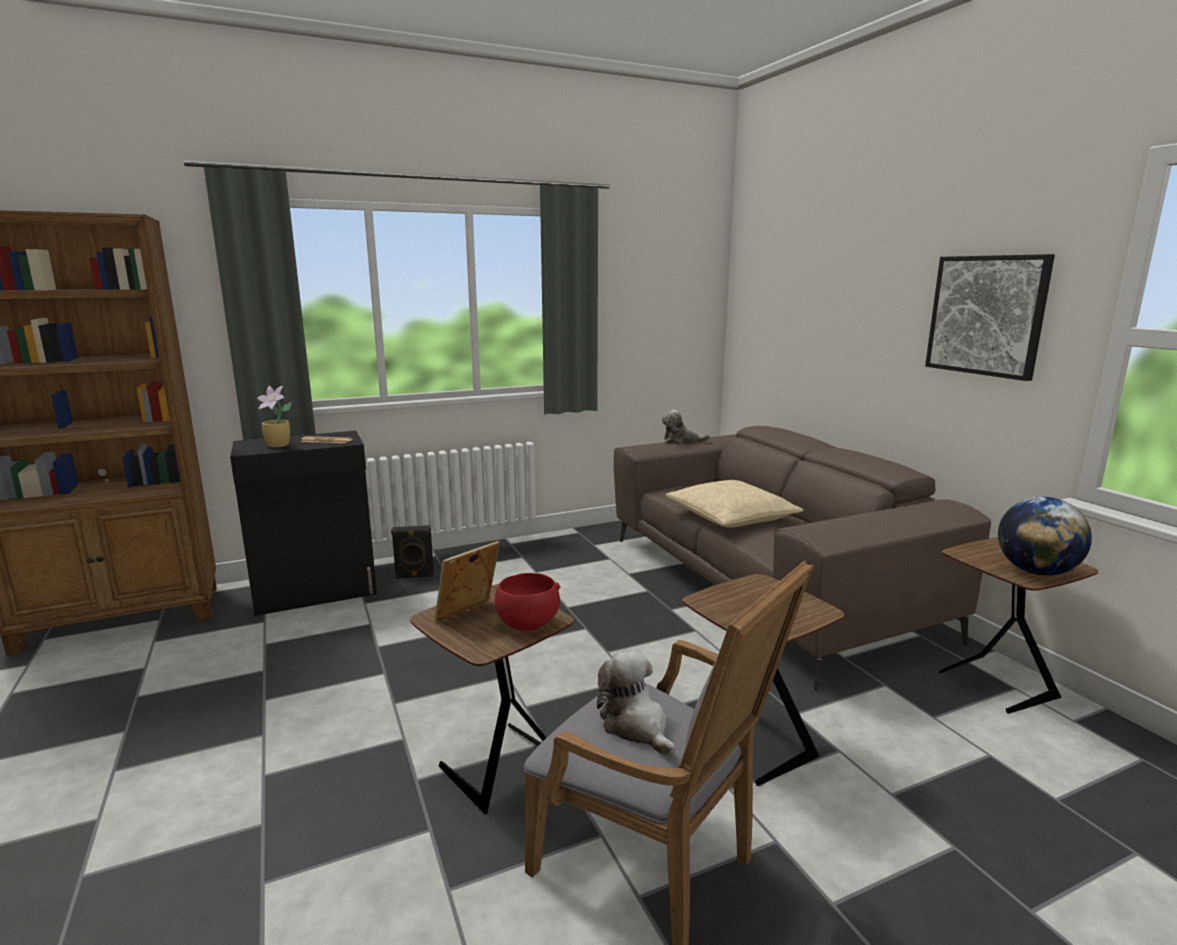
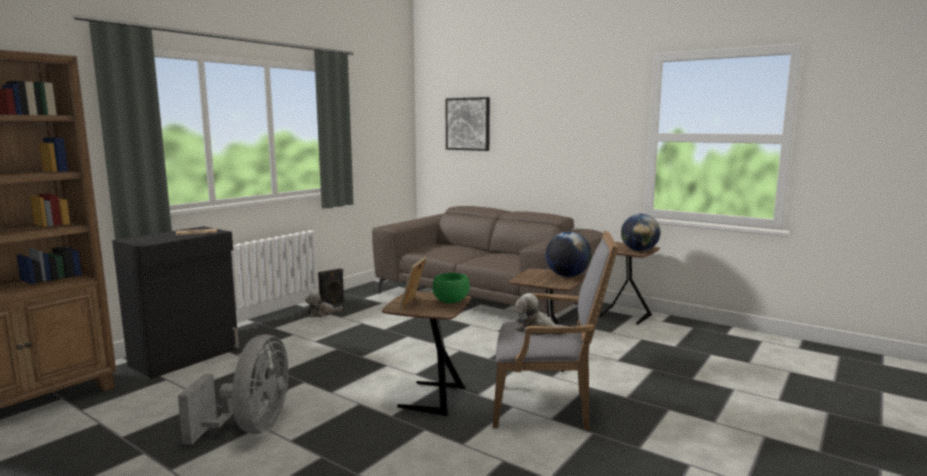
camera: 30 degrees left, 5 degrees down
potted plant [257,386,292,448] -> none
black speaker [391,525,434,579] -> black speaker moved to [318,269,344,304]
red bowl [495,573,560,631] -> green bowl [432,273,470,303]
plush toy [662,410,710,444] -> plush toy moved to [305,291,343,317]
beige pillow [666,480,803,528] -> none
picture [925,254,1055,381] -> picture moved to [446,97,490,151]
none -> grey fan [178,334,289,445]
none -> globe [545,232,592,277]

